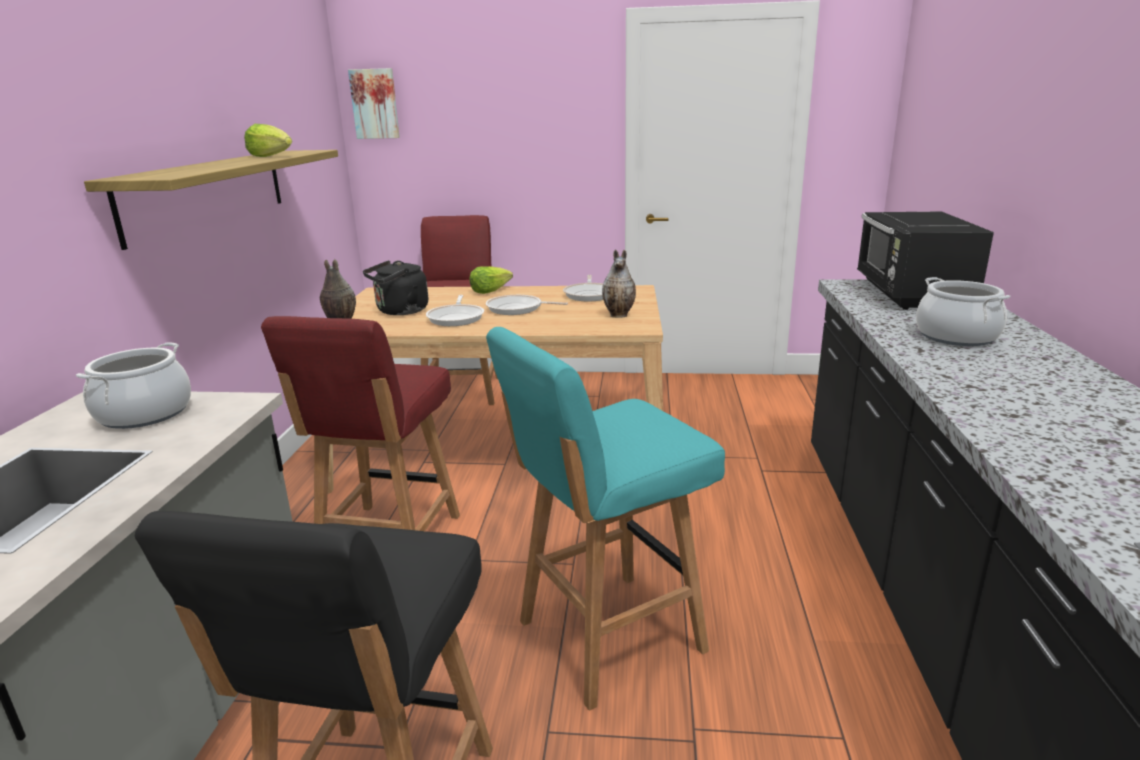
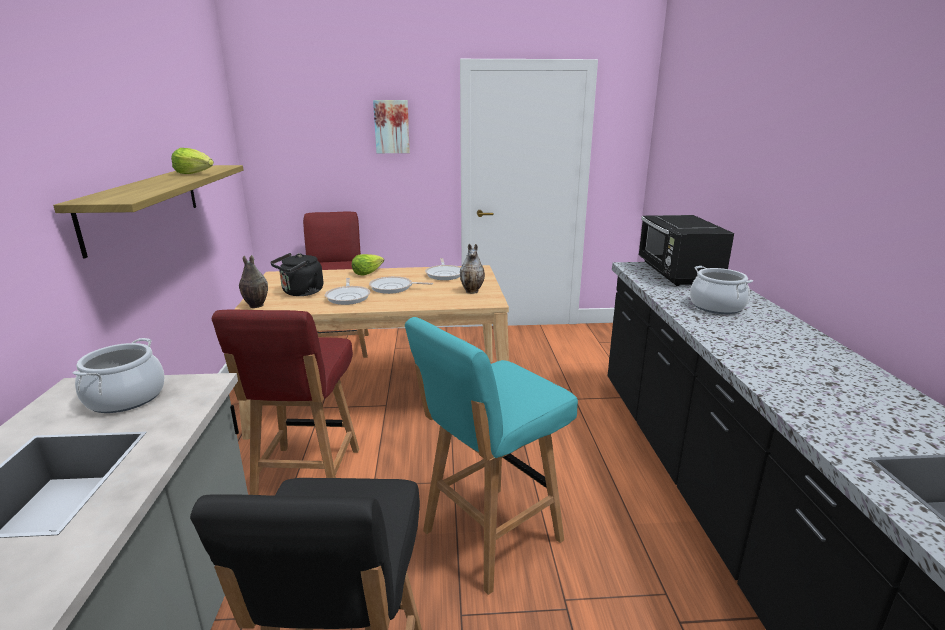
camera: 10 degrees left, 0 degrees up
picture [348,68,400,139] -> picture moved to [373,100,410,153]

